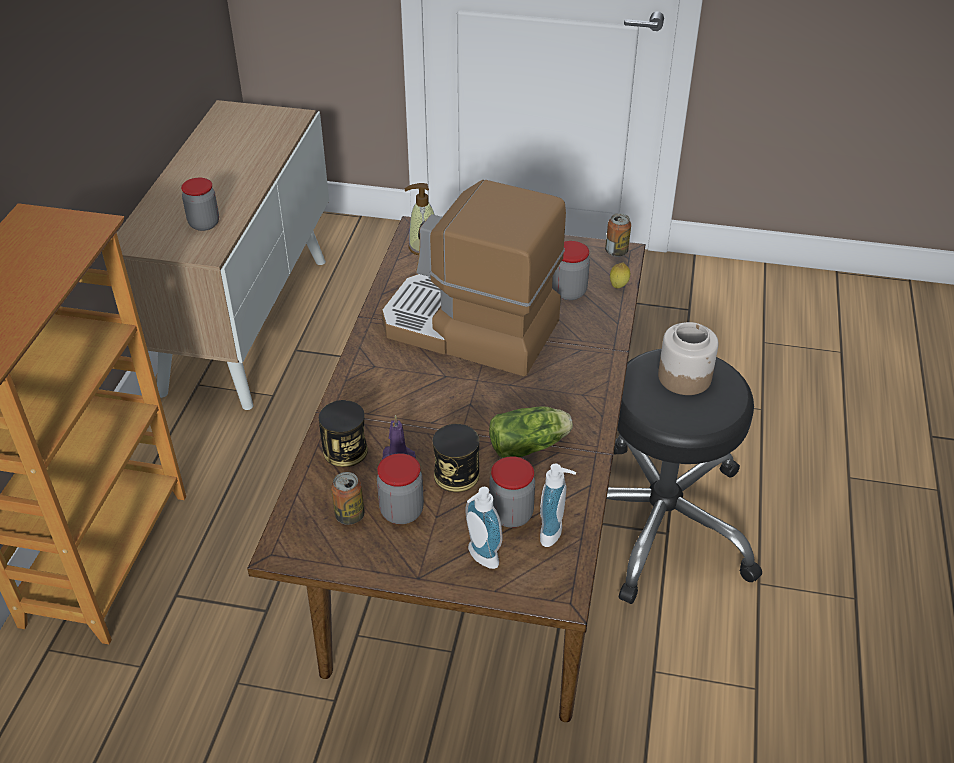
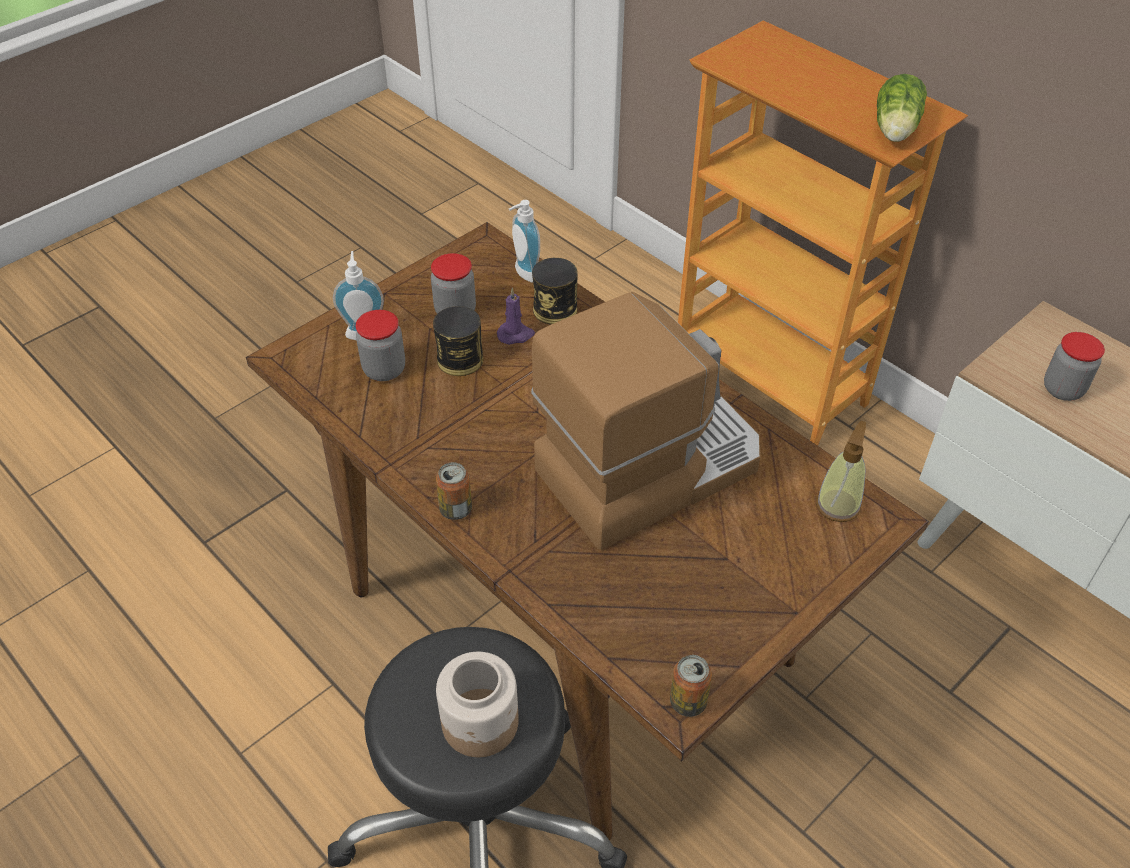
camera: 125 degrees right, 5 degrees up
can [331,472,365,525] -> can moved to [436,462,472,520]
lettuce [489,406,573,458] -> lettuce moved to [877,74,927,142]
soap dispenser [540,463,576,547] -> soap dispenser moved to [509,200,540,282]
jar [552,241,590,300] -> none
lemon [610,262,630,288] -> none

